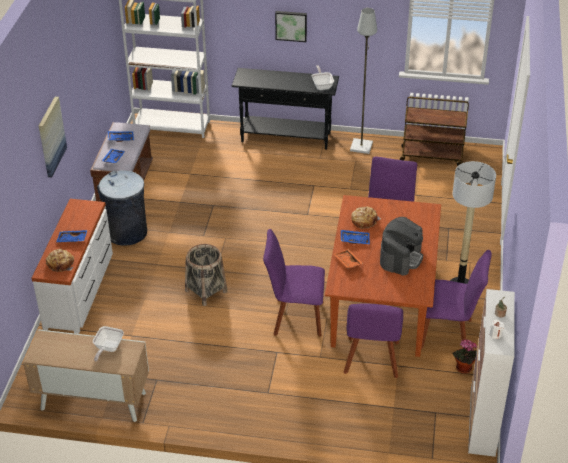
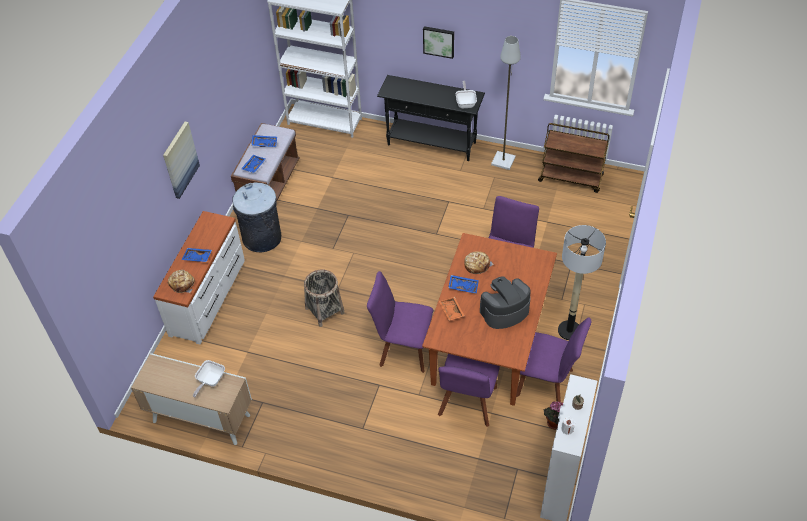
camera: 10 degrees right, 10 degrees up
coffee machine [380,217,423,275] -> coffee machine turned 150 degrees counterclockwise [480,276,531,329]

